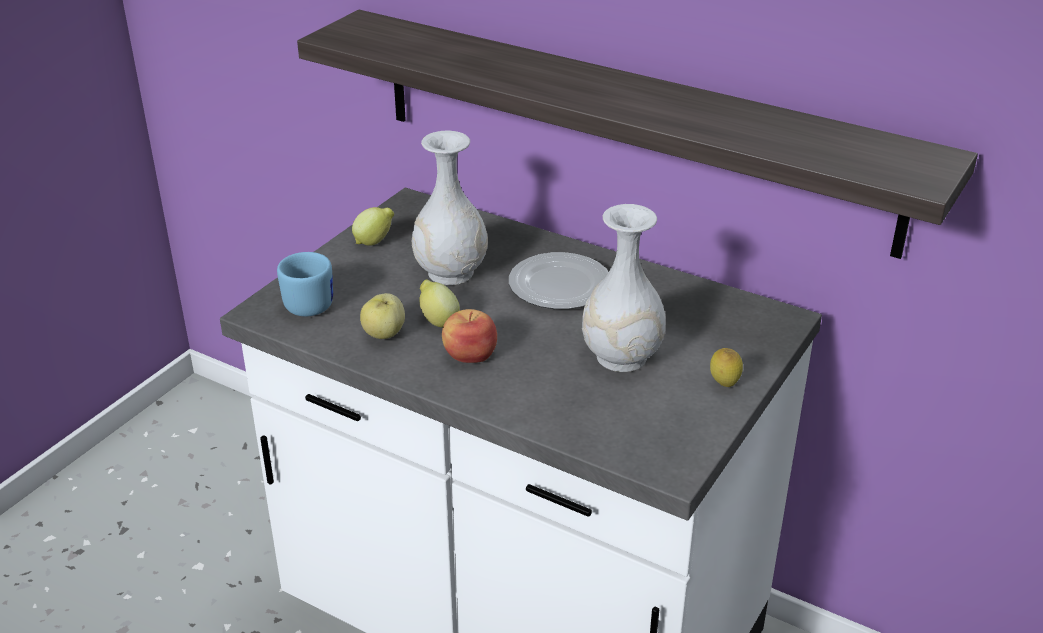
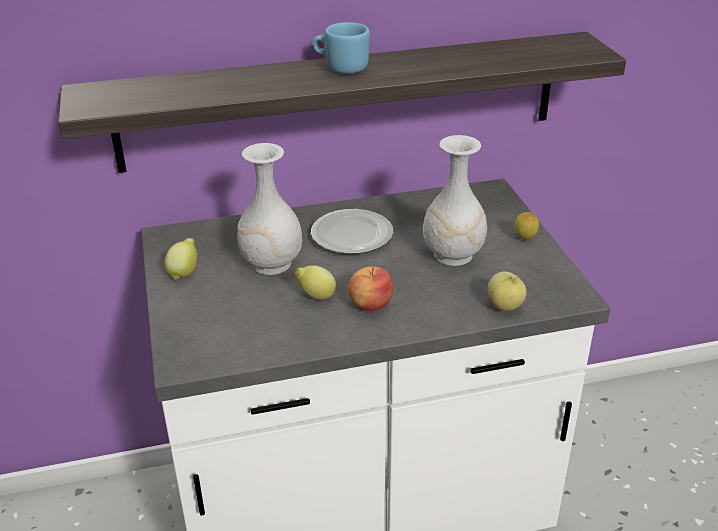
camera: 45 degrees left, 0 degrees up
blue mug [277,252,333,316] -> blue mug moved to [313,22,370,74]
apple [360,293,405,339] -> apple moved to [488,271,527,311]

